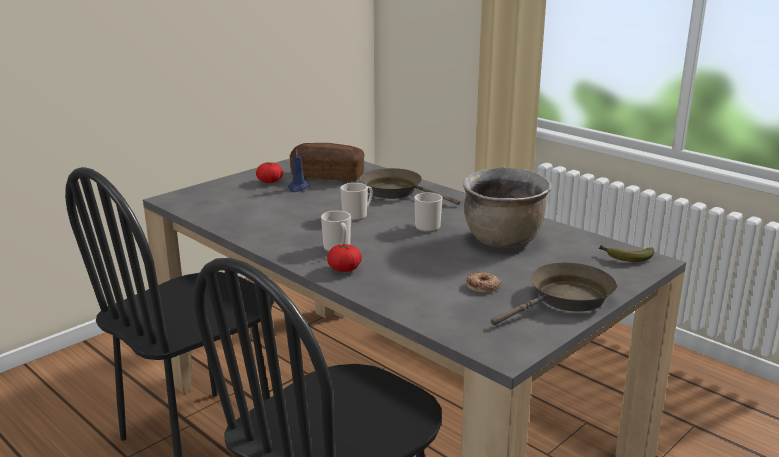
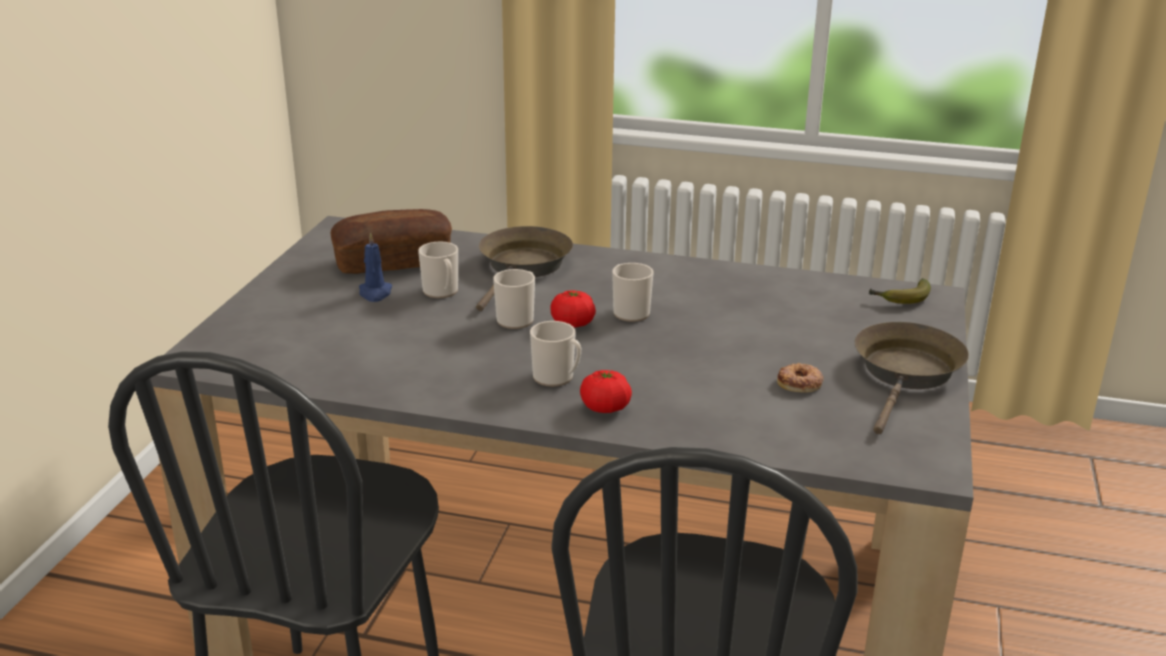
camera: 30 degrees left, 5 degrees up
tomato [256,162,283,183] -> tomato moved to [550,291,596,328]
brown frying pan [360,168,461,205] -> brown frying pan turned 105 degrees clockwise [476,226,573,311]
brown cooking pot [463,167,552,248] -> none
none -> mug [418,242,458,298]

